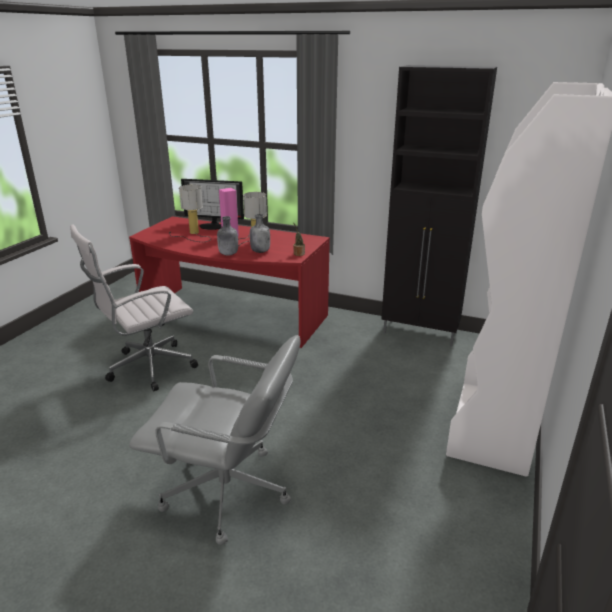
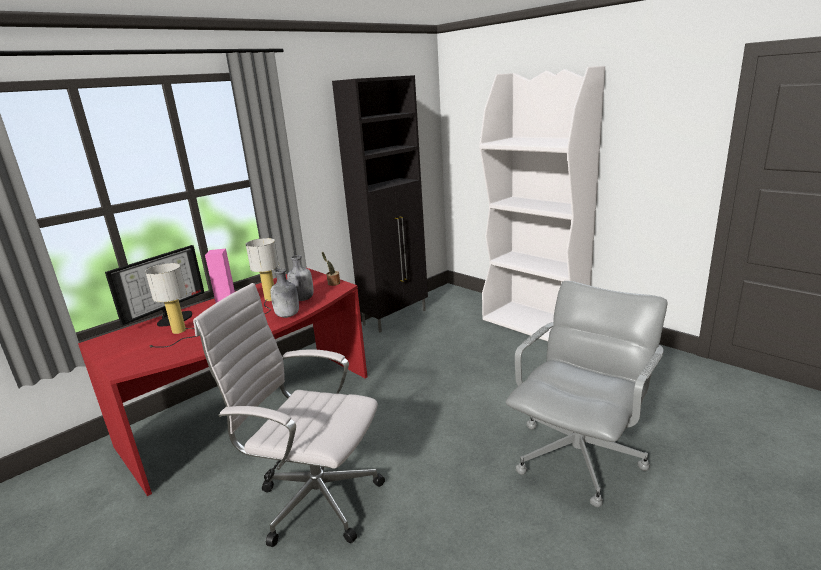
camera: 65 degrees left, 5 degrees down
white office chair [70,224,198,391] -> white office chair turned 120 degrees clockwise [193,283,385,547]

